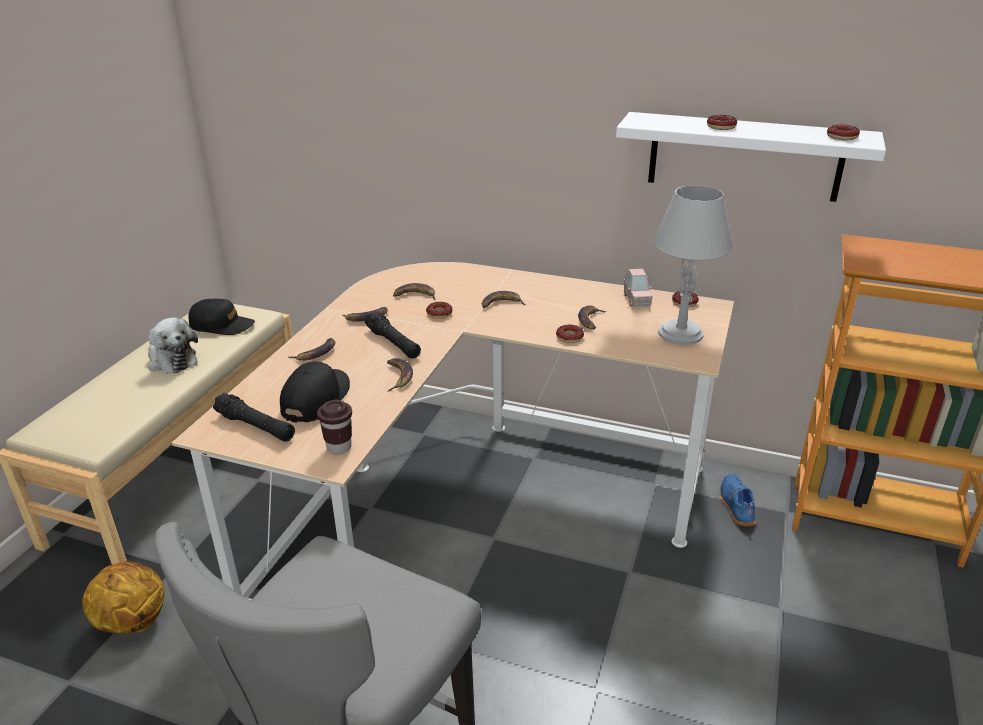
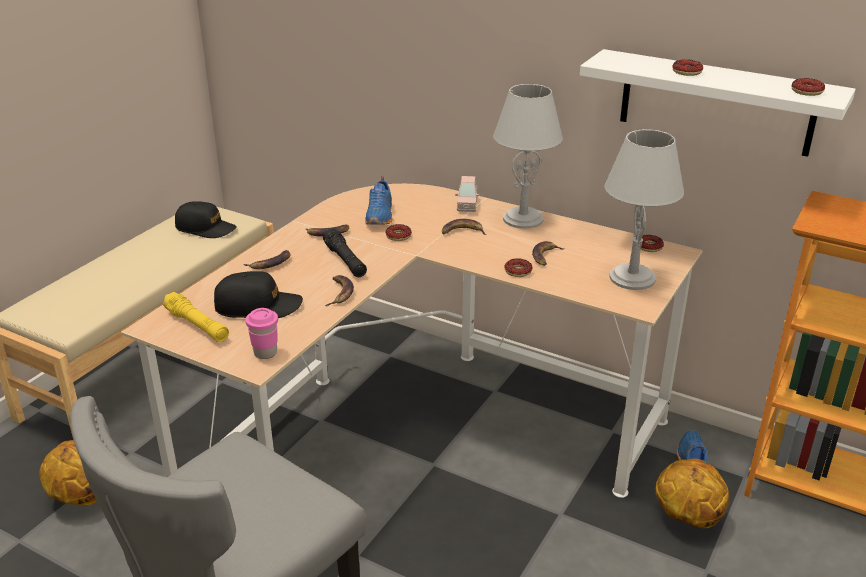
camera: 10 degrees right, 0 degrees up
plush toy [148,317,198,373] -> none
black flashlight [213,393,295,442] -> yellow flashlight [163,292,229,342]
black cap [280,362,350,423] -> black cap turned 60 degrees clockwise [214,271,303,318]
brown cup [317,400,352,455] -> pink cup [245,308,278,359]
banana [393,283,435,300] -> blue shoe [365,176,393,225]
pink toy car [624,269,653,307] -> pink toy car moved to [455,176,479,212]
none -> grey table lamp [493,84,563,229]
none -> basketball [655,458,729,528]

